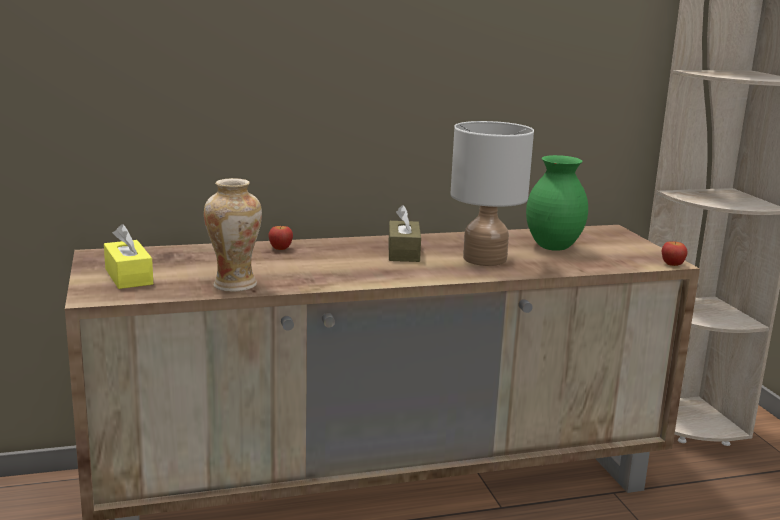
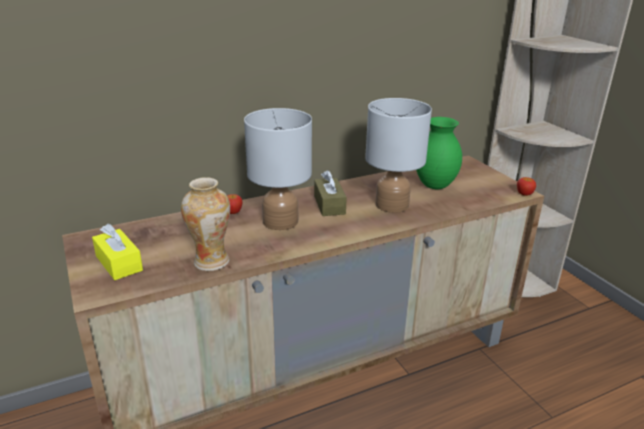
camera: 10 degrees left, 10 degrees up
none -> grey table lamp [244,108,312,230]

